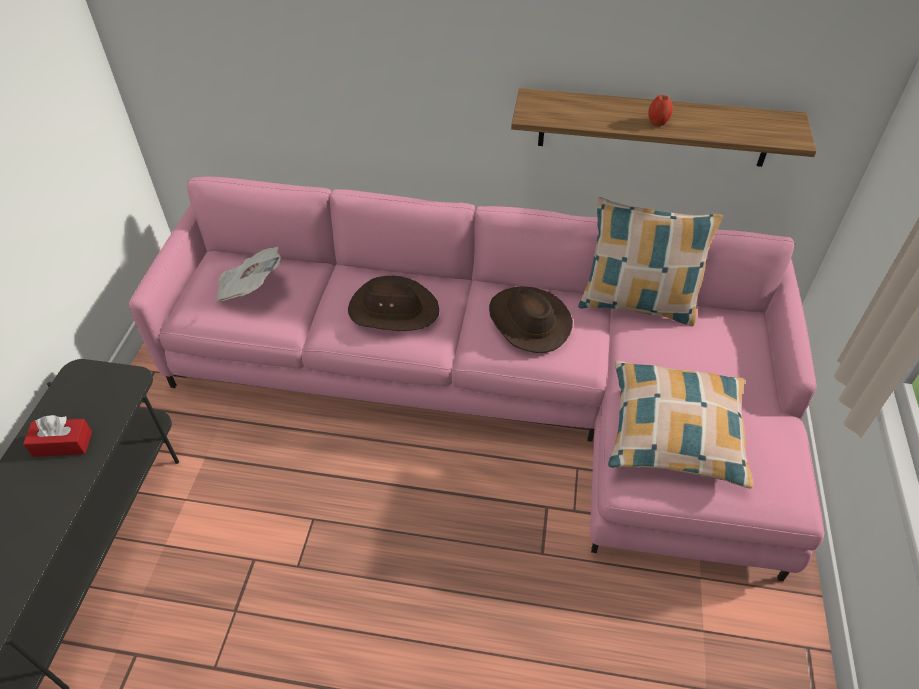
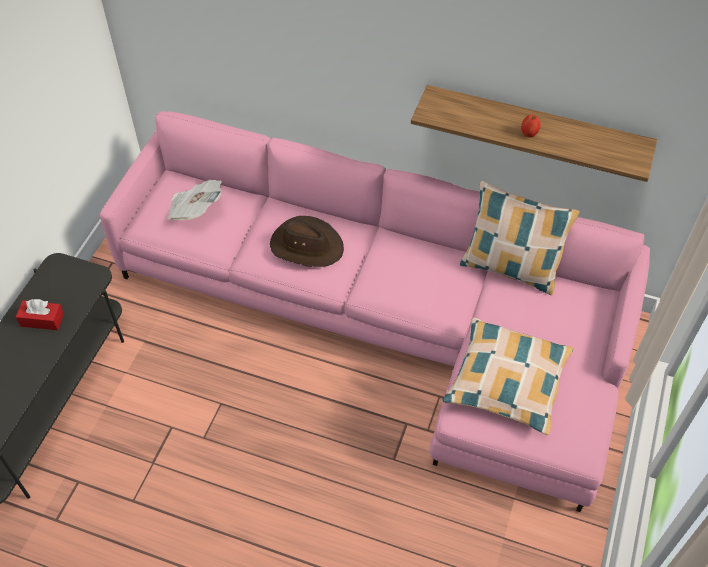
camera: 10 degrees right, 5 degrees up
brown hat [489,286,573,353] -> none

